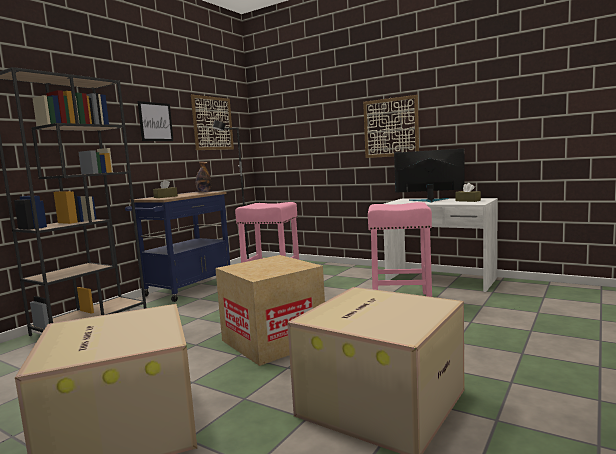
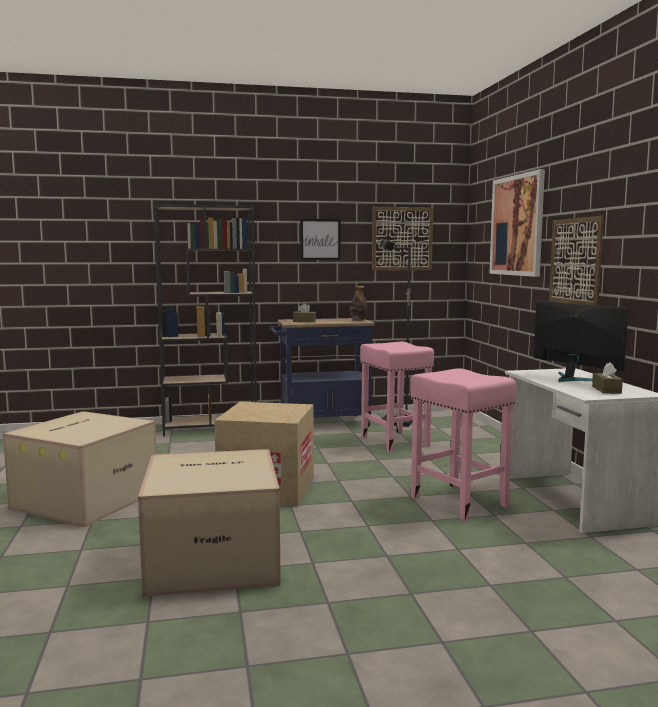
camera: 45 degrees right, 0 degrees up
none -> picture [489,169,545,277]

